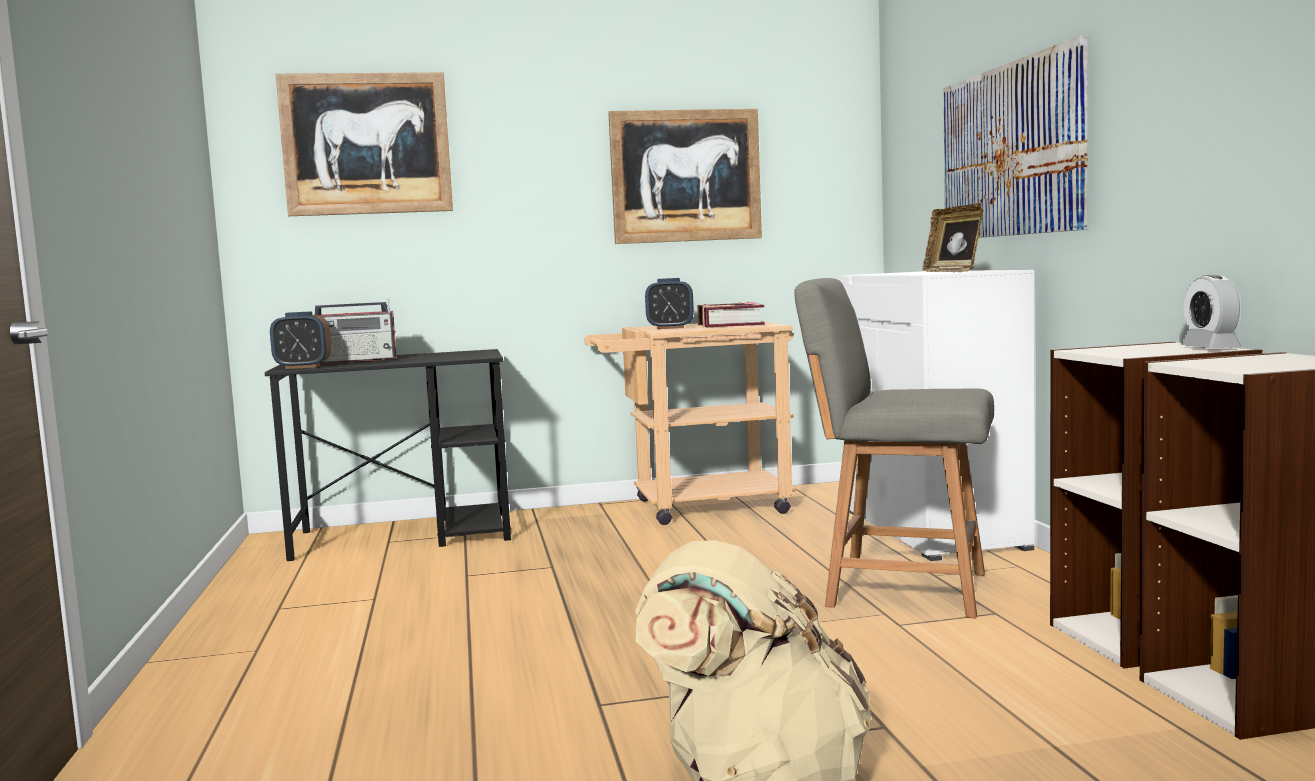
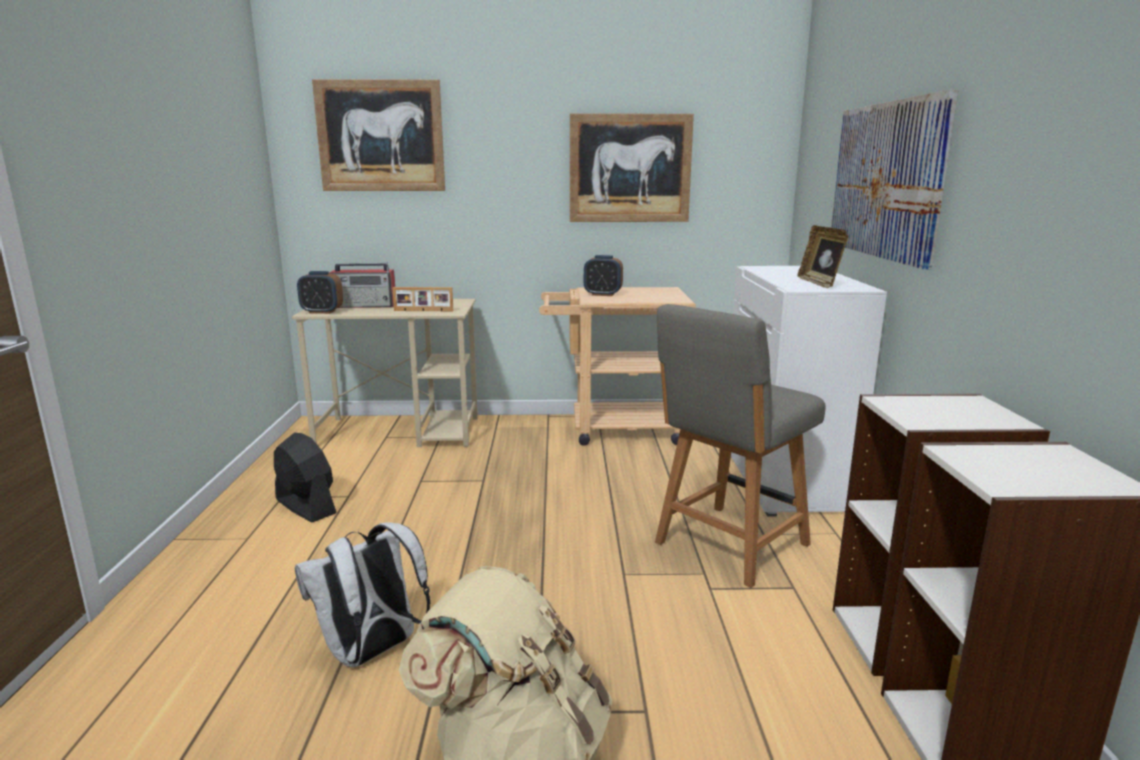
camera: 10 degrees right, 10 degrees up
black desk [265,349,511,561] -> beige desk [292,299,478,447]
book [697,302,765,328] -> none
grey chair [795,278,994,618] -> grey chair turned 75 degrees counterclockwise [655,304,826,588]
alarm clock [1180,275,1241,348] -> none
none -> black fan [274,433,337,522]
none -> white backpack [295,522,431,667]
none -> picture frame [392,287,453,312]

